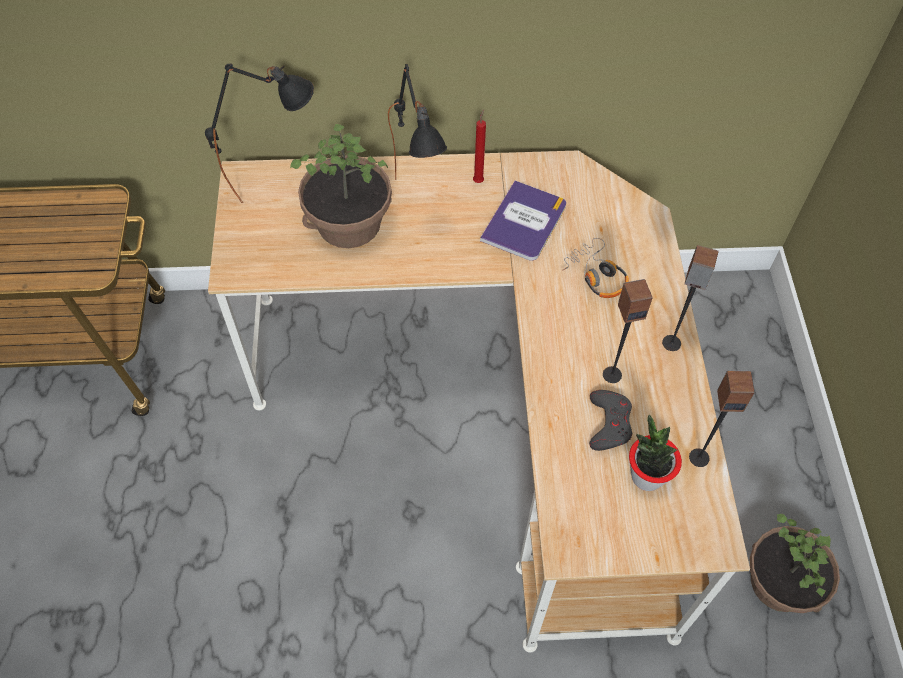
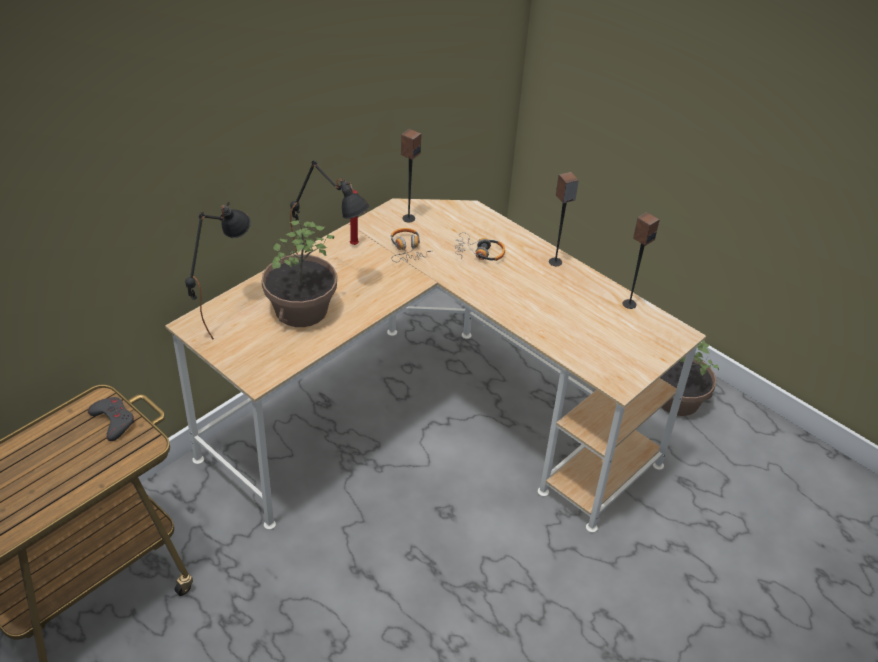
camera: 45 degrees left, 15 degrees down
book [480,181,566,261] -> headphones [391,228,431,262]
grey game controller [589,390,633,451] -> grey game controller moved to [88,397,134,441]
speaker [603,279,653,383] -> speaker moved to [401,129,421,222]
potted plant [629,415,682,491] -> none

